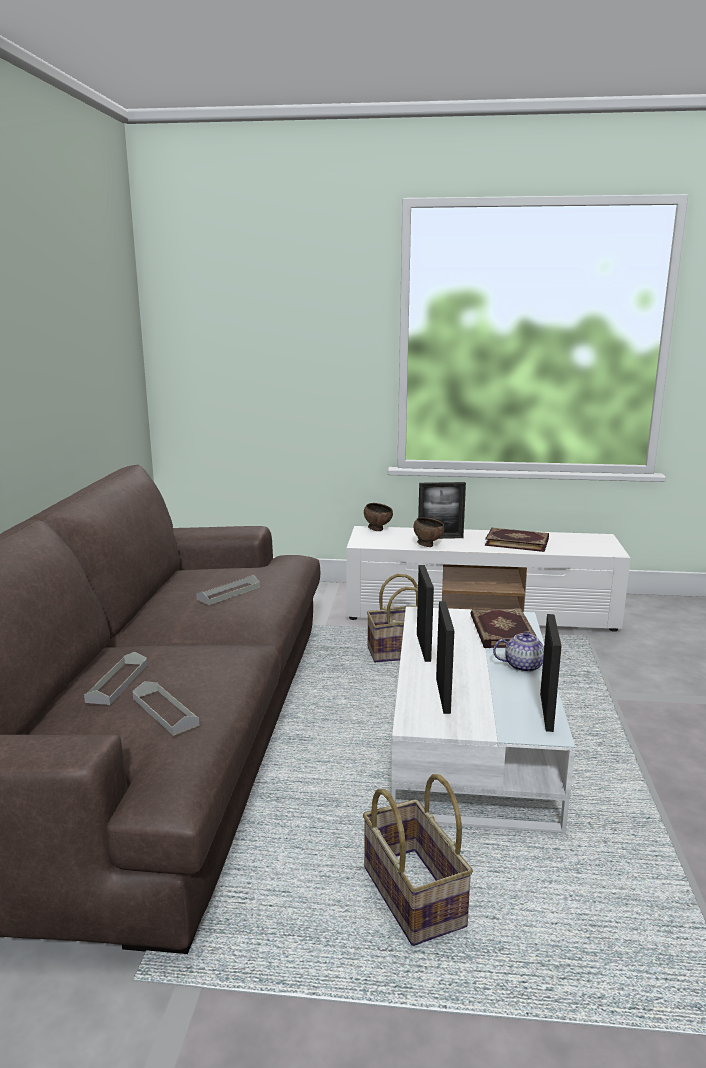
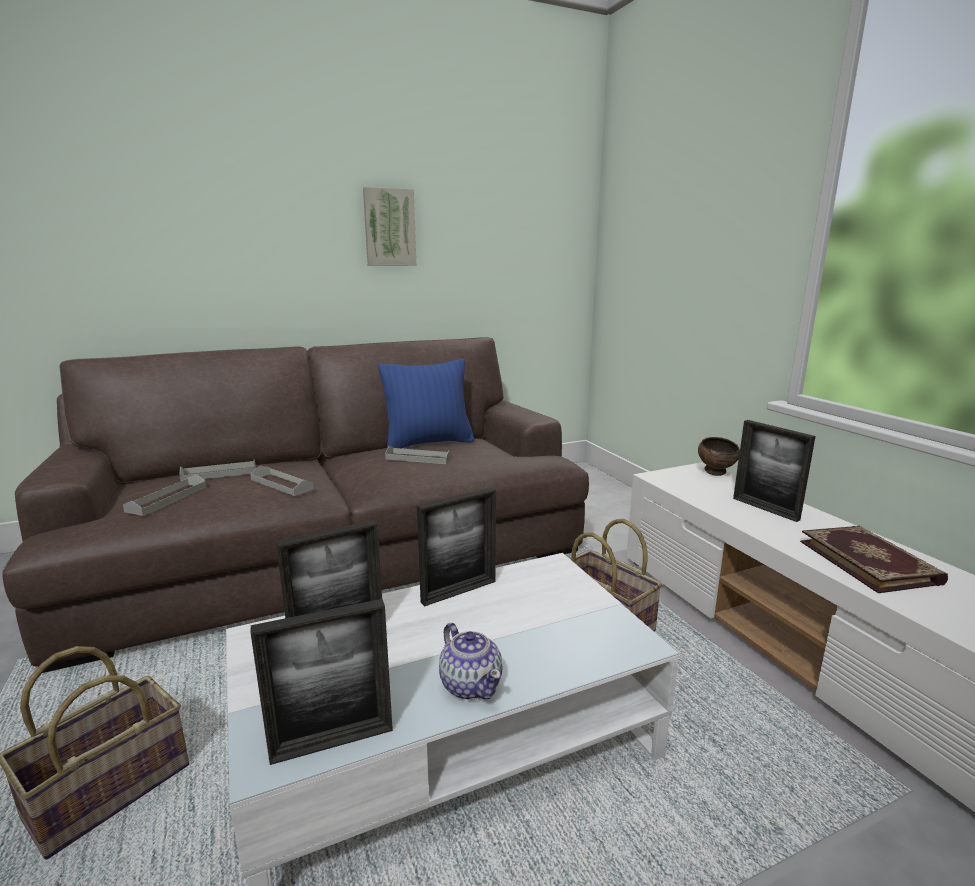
camera: 60 degrees right, 0 degrees up
brown bowl [413,517,444,547] -> none
book [470,608,537,648] -> none
none -> grey tray [250,465,314,496]
none -> picture [363,187,416,266]
none -> blue pillow [378,359,474,449]

